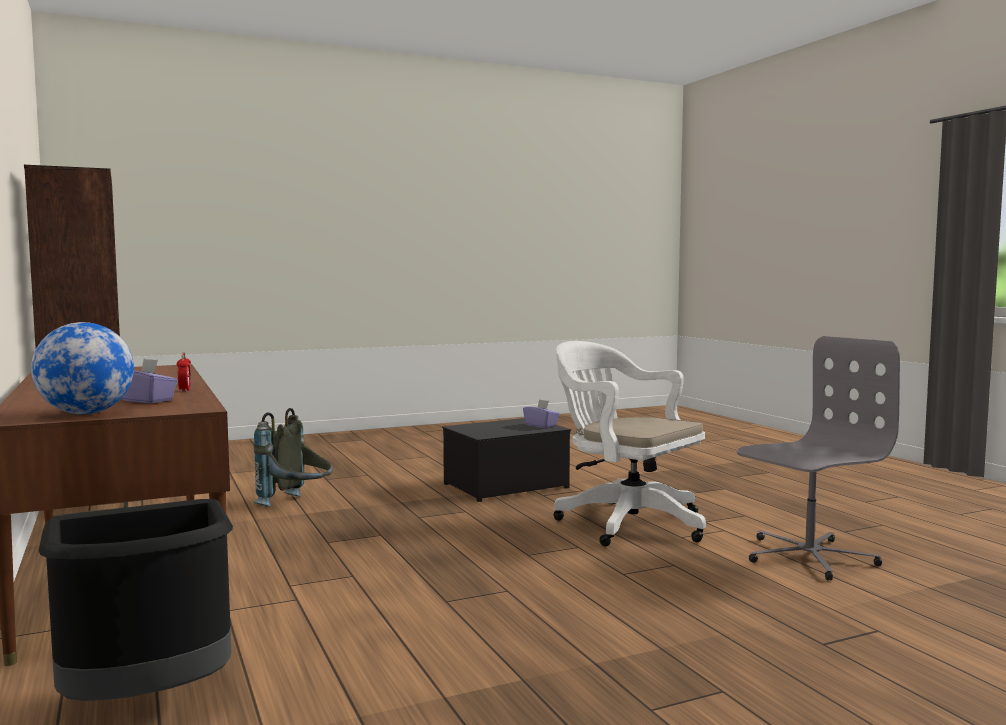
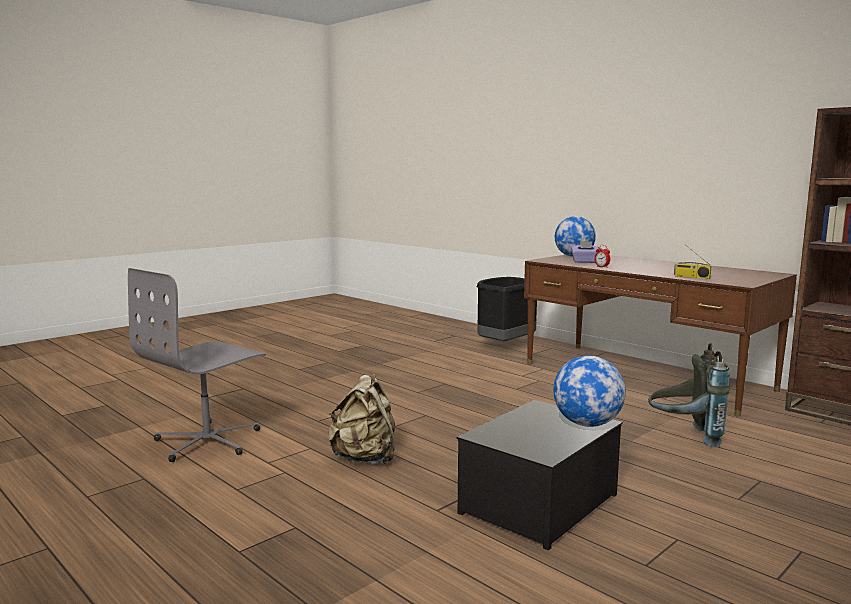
camera: 160 degrees right, 5 degrees up
purple tissue box [523,399,560,428] -> none
white office chair [553,341,706,546] -> beige backpack [328,373,395,464]
none -> globe [553,355,626,427]
none -> radio [674,244,712,279]

